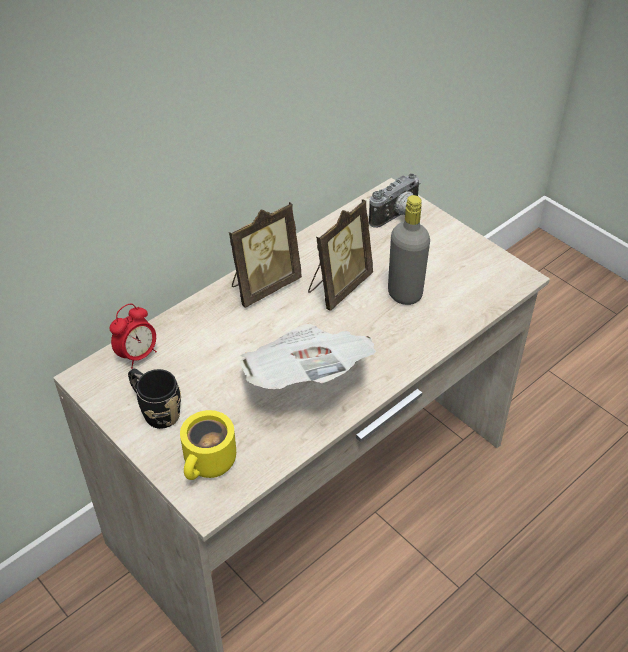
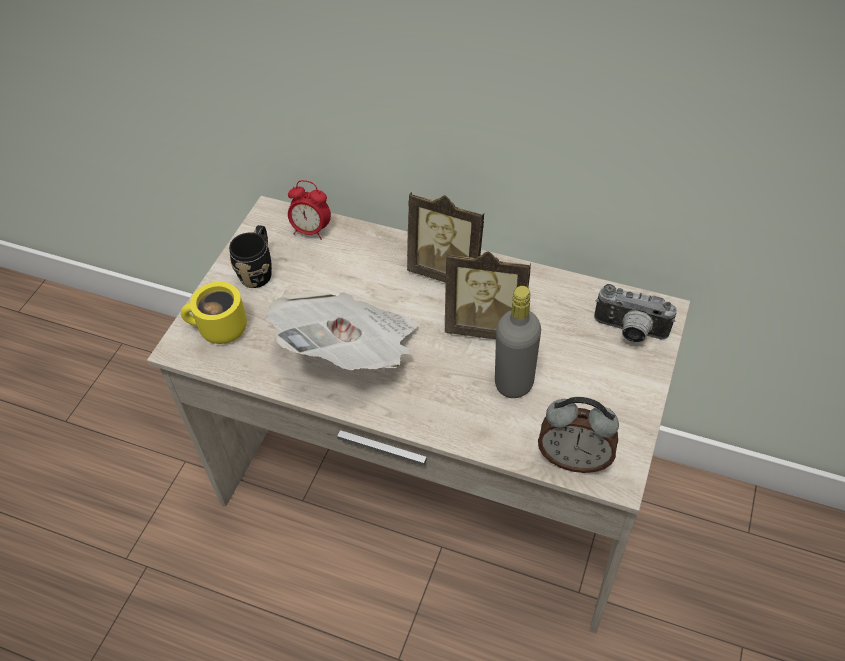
camera: 65 degrees right, 5 degrees up
none -> alarm clock [538,397,619,473]

